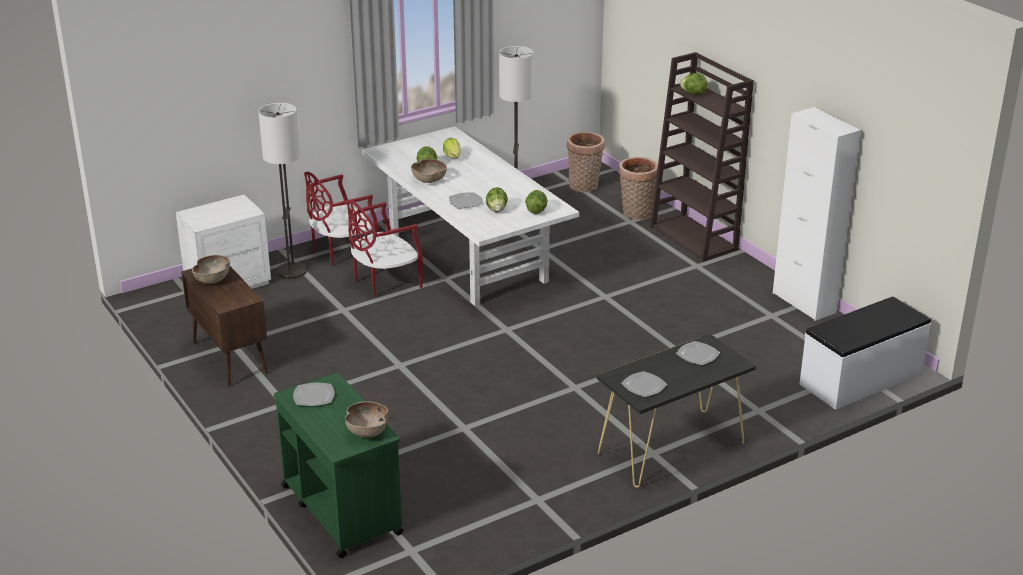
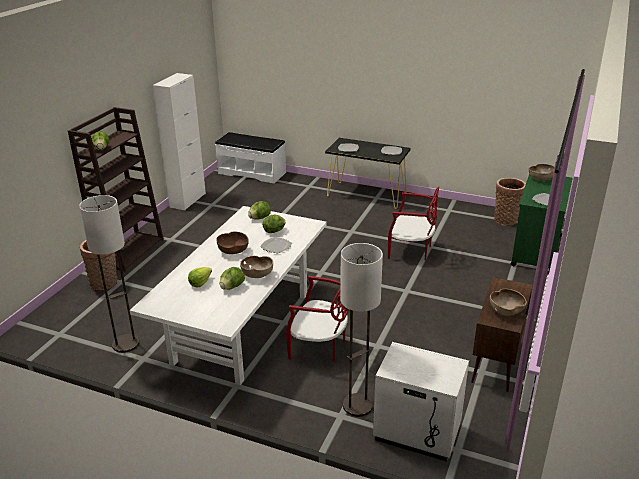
camera: 125 degrees left, 0 degrees up
red chair [304,171,378,266] -> red chair moved to [388,187,439,260]
basket [567,132,605,192] -> basket moved to [494,178,526,226]
none -> brown bowl [216,232,249,254]

